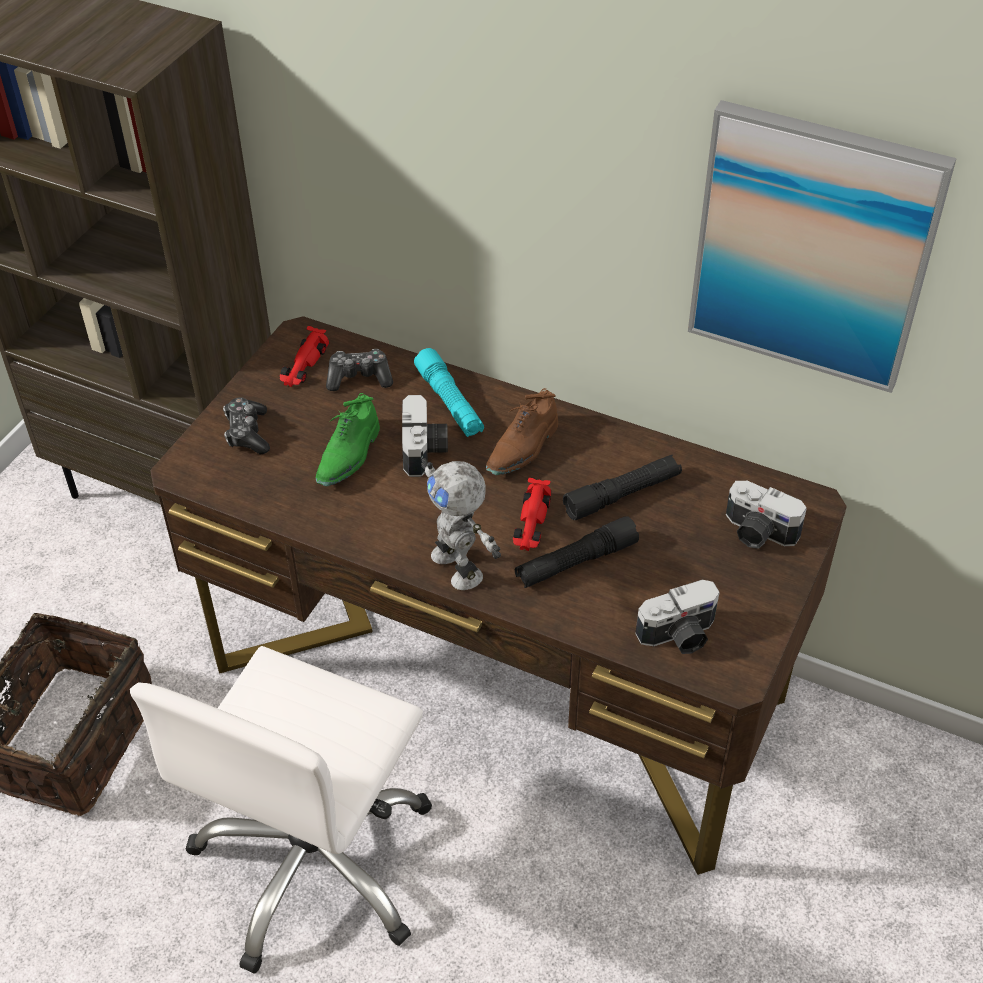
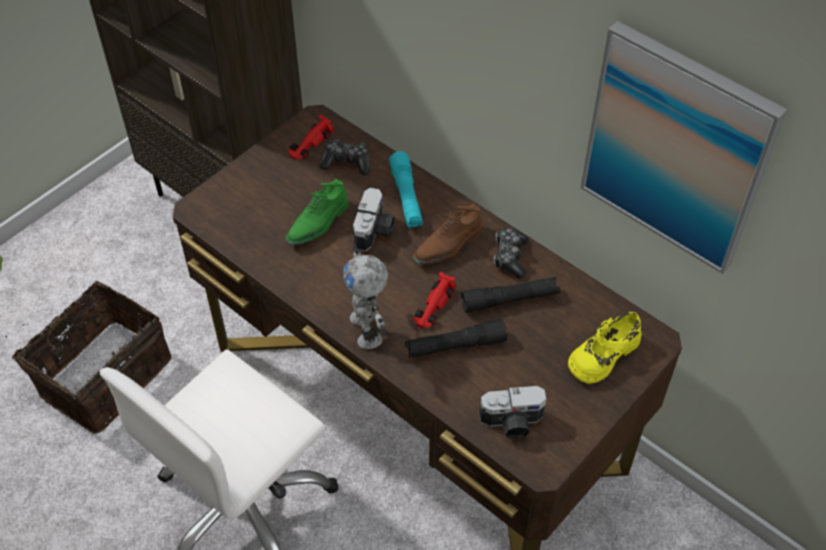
camera: 15 degrees right, 5 degrees up
game controller [223,397,270,455] -> game controller moved to [493,228,528,278]
camera [726,481,807,549] -> yellow shoe [568,312,642,384]

